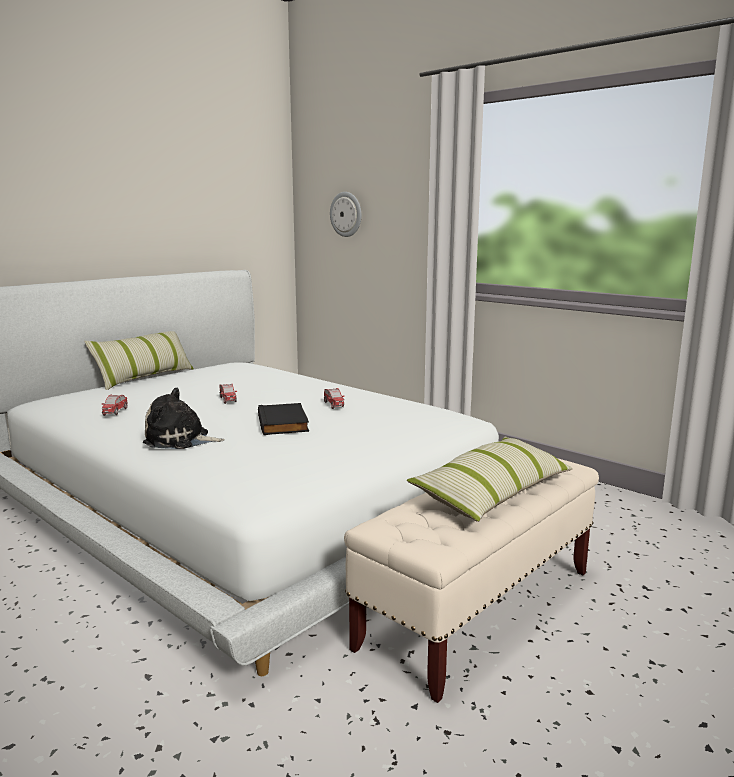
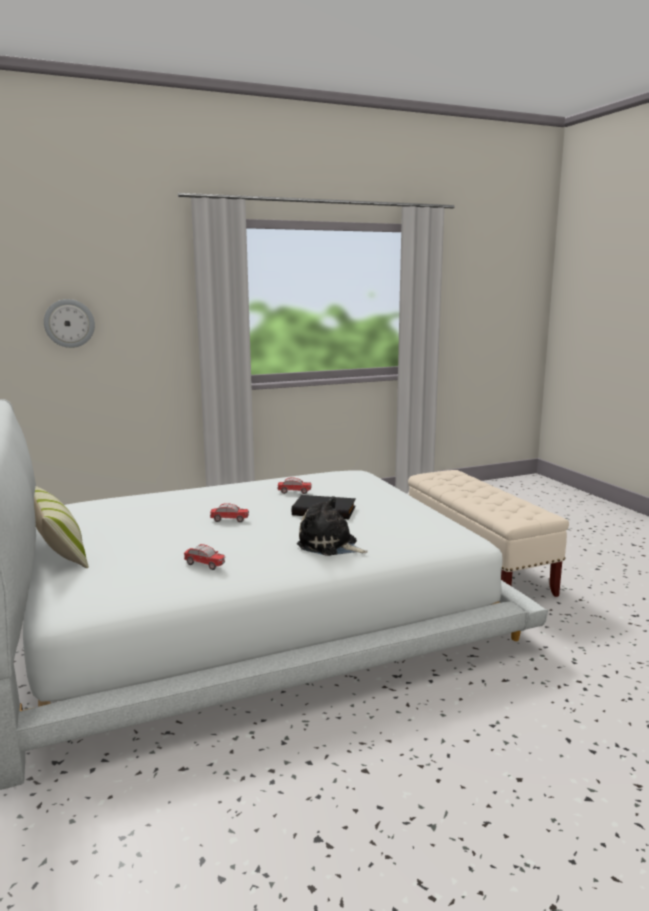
camera: 65 degrees left, 0 degrees up
plush toy [143,387,225,449] -> plush toy turned 90 degrees clockwise [297,496,368,556]
pillow [406,437,573,522] -> none

